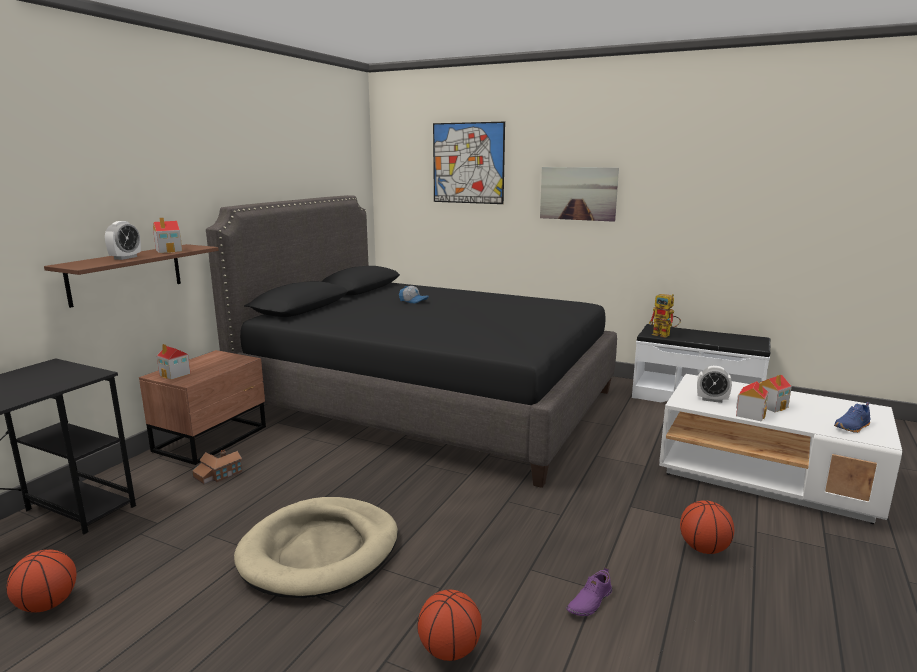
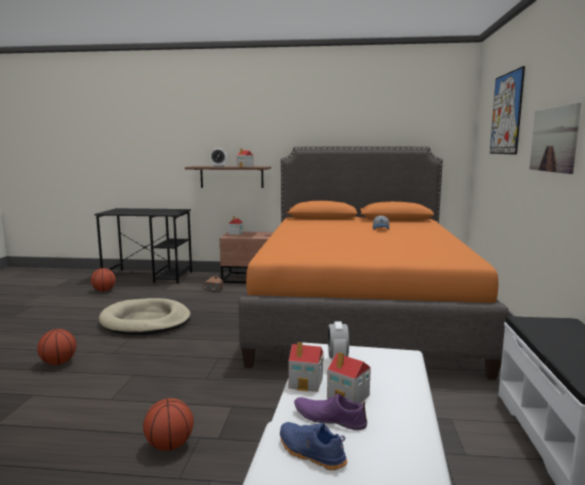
camera: 70 degrees right, 5 degrees down
black bed [206,195,617,488] -> orange bed [239,146,508,380]
purple shoe [566,567,612,616] -> purple shoe moved to [294,394,367,430]
toy robot [649,294,681,338] -> none

